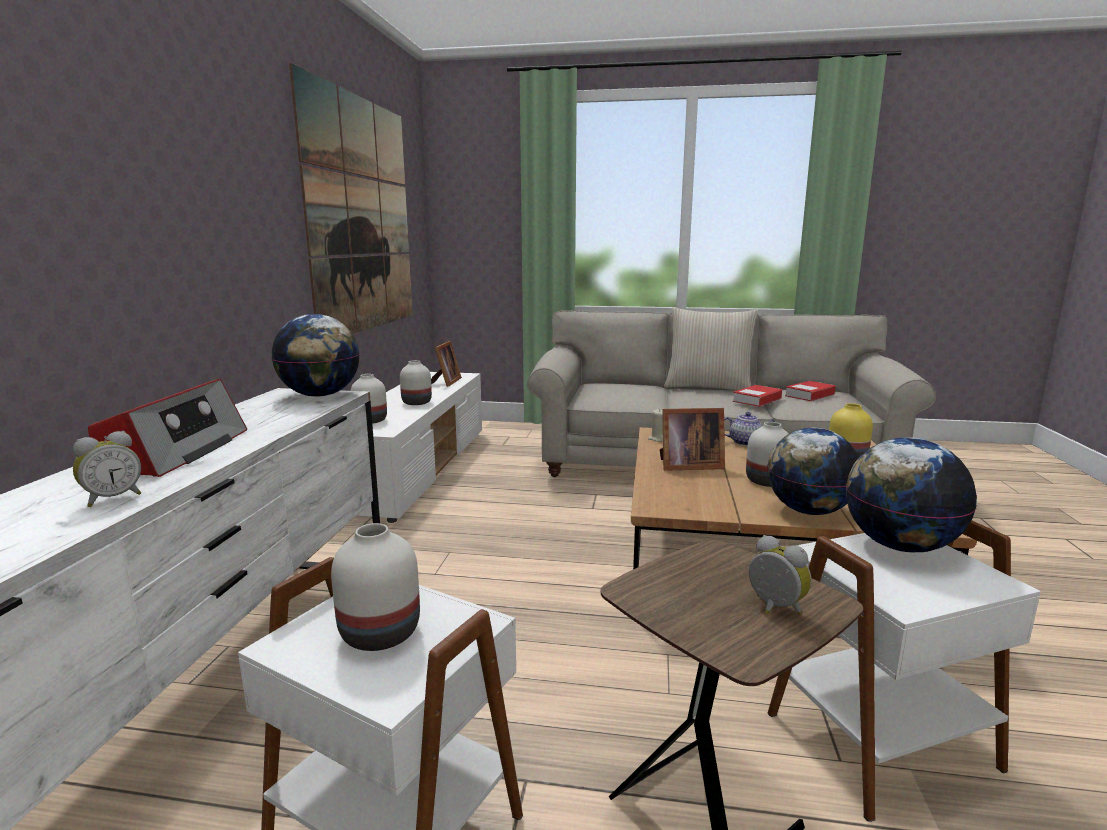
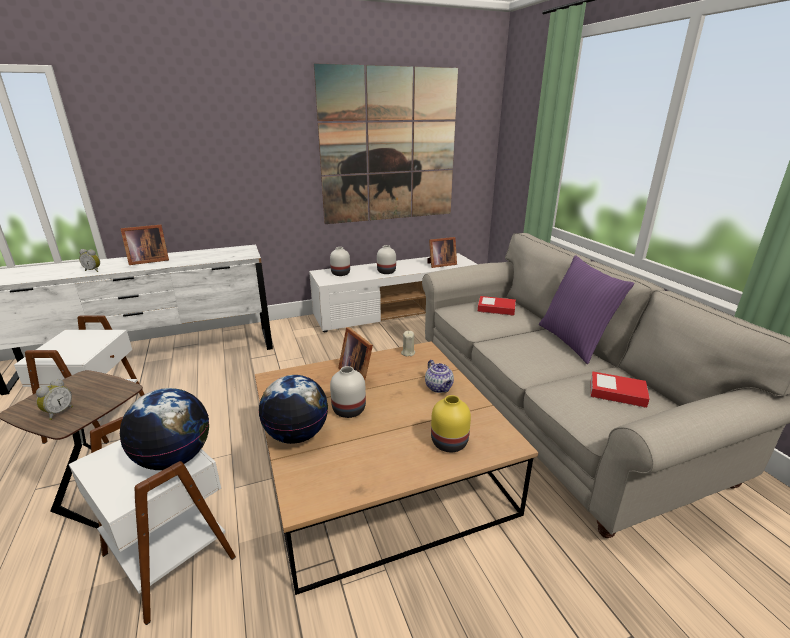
camera: 60 degrees right, 10 degrees up
radio [88,379,247,477] -> picture frame [120,225,169,265]
globe [271,314,360,397] -> none
white vase [331,523,420,651] -> none
beige pillow [664,308,758,391] -> purple pillow [539,255,634,364]
book [733,385,782,407] -> book moved to [478,296,516,316]

